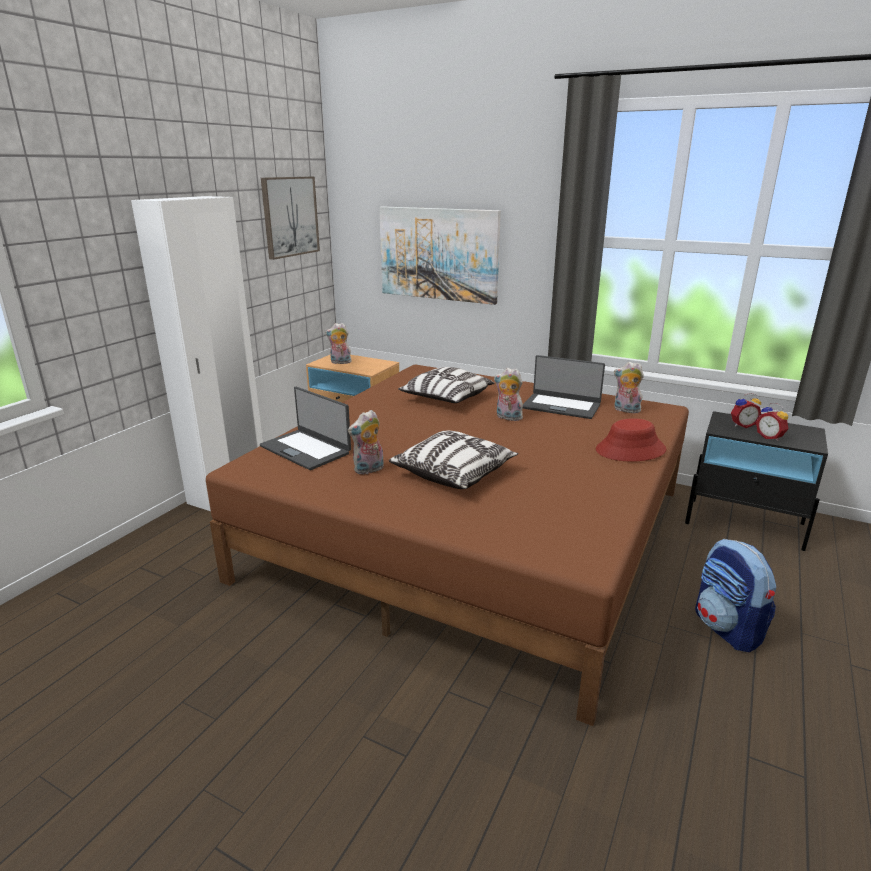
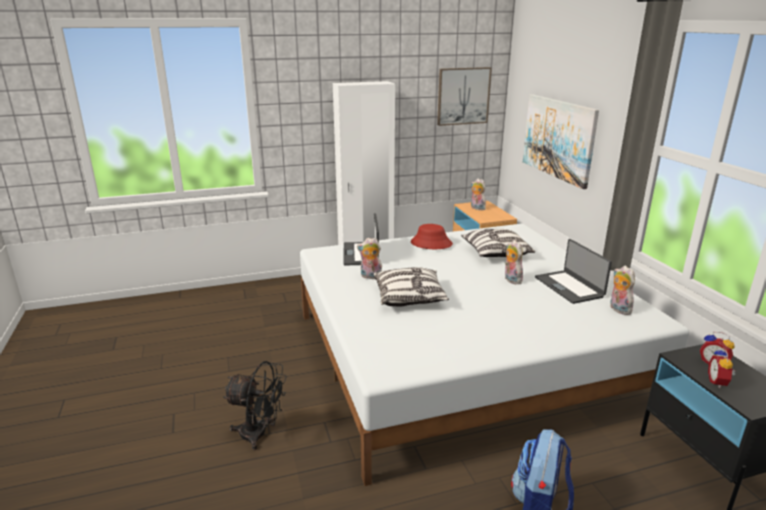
camera: 45 degrees right, 0 degrees up
brown bed [206,365,689,726] -> white bed [300,224,689,486]
red hat [596,418,666,462] -> red hat moved to [411,224,453,249]
none -> black fan [223,361,287,450]

